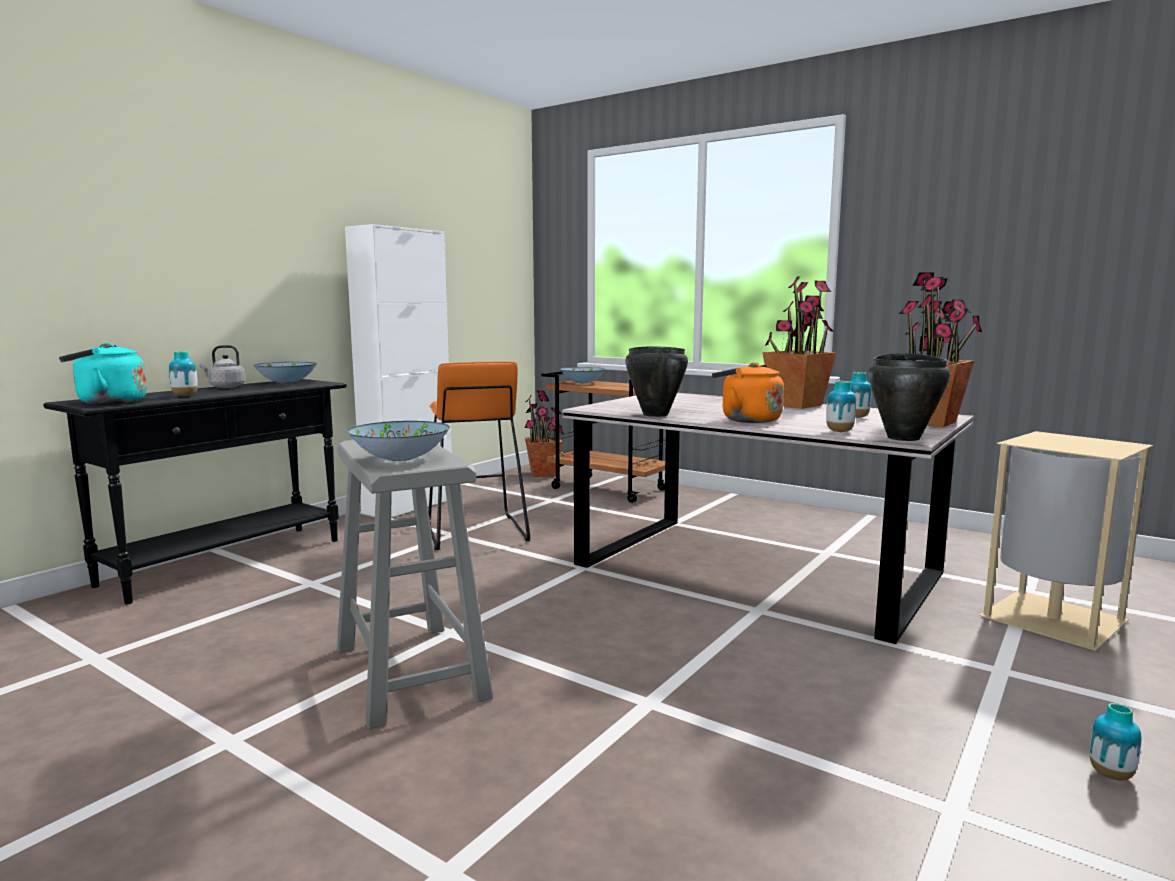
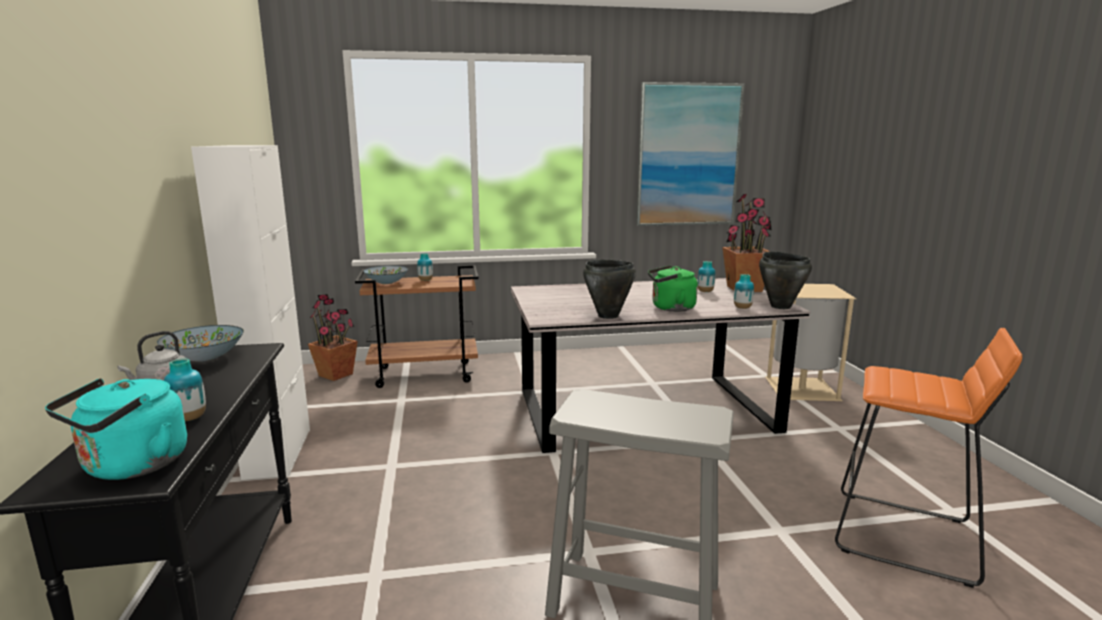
camera: 45 degrees left, 5 degrees up
bowl [347,421,450,461] -> none
orange stool [428,361,530,550] -> orange stool moved to [835,328,1022,588]
orange kettle [712,362,784,423] -> green kettle [648,265,698,312]
potted plant [762,276,837,409] -> none
vase [1090,703,1141,780] -> vase moved to [417,253,433,281]
none -> picture [636,82,745,226]

